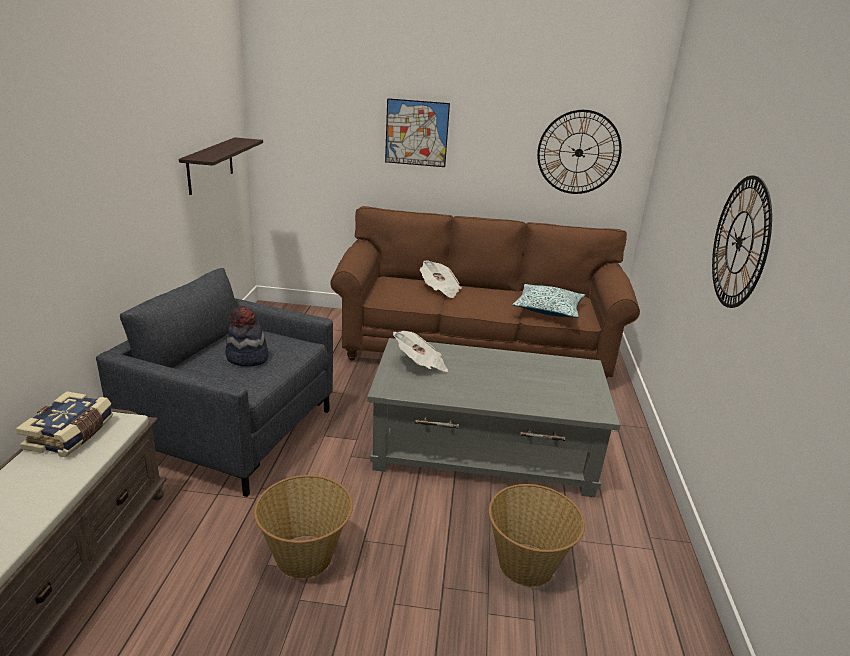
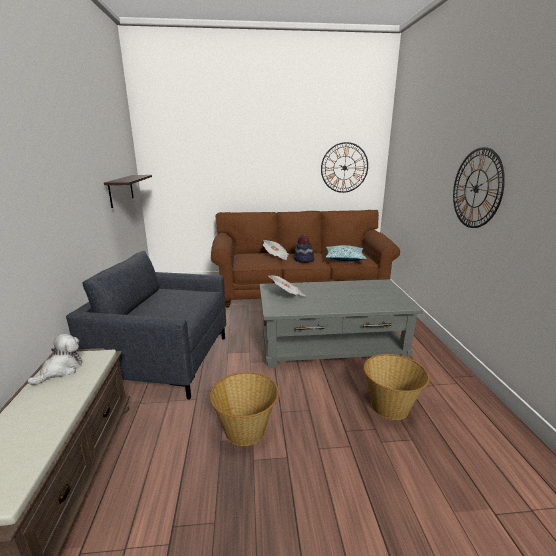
camera: 10 degrees left, 5 degrees down
book [16,391,113,457] -> plush toy [27,334,82,385]
hat [225,306,268,367] -> hat moved to [294,235,314,263]
picture [385,98,450,167] -> none

